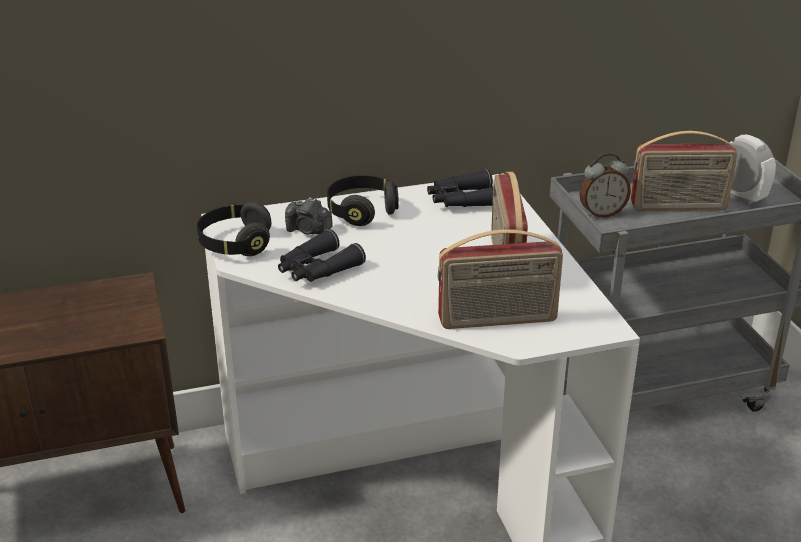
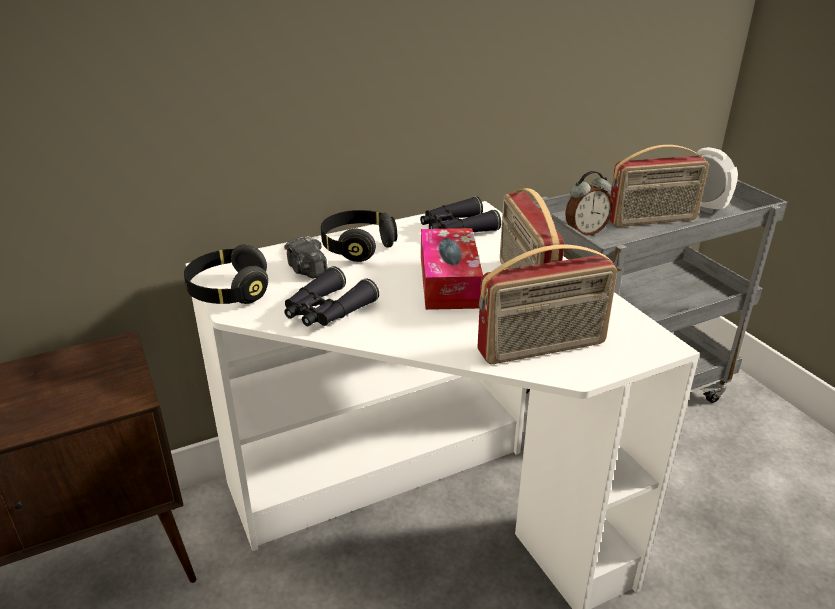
camera: 10 degrees left, 0 degrees up
camera [285,197,332,235] -> camera turned 45 degrees clockwise [284,236,328,279]
none -> tissue box [421,228,483,310]

